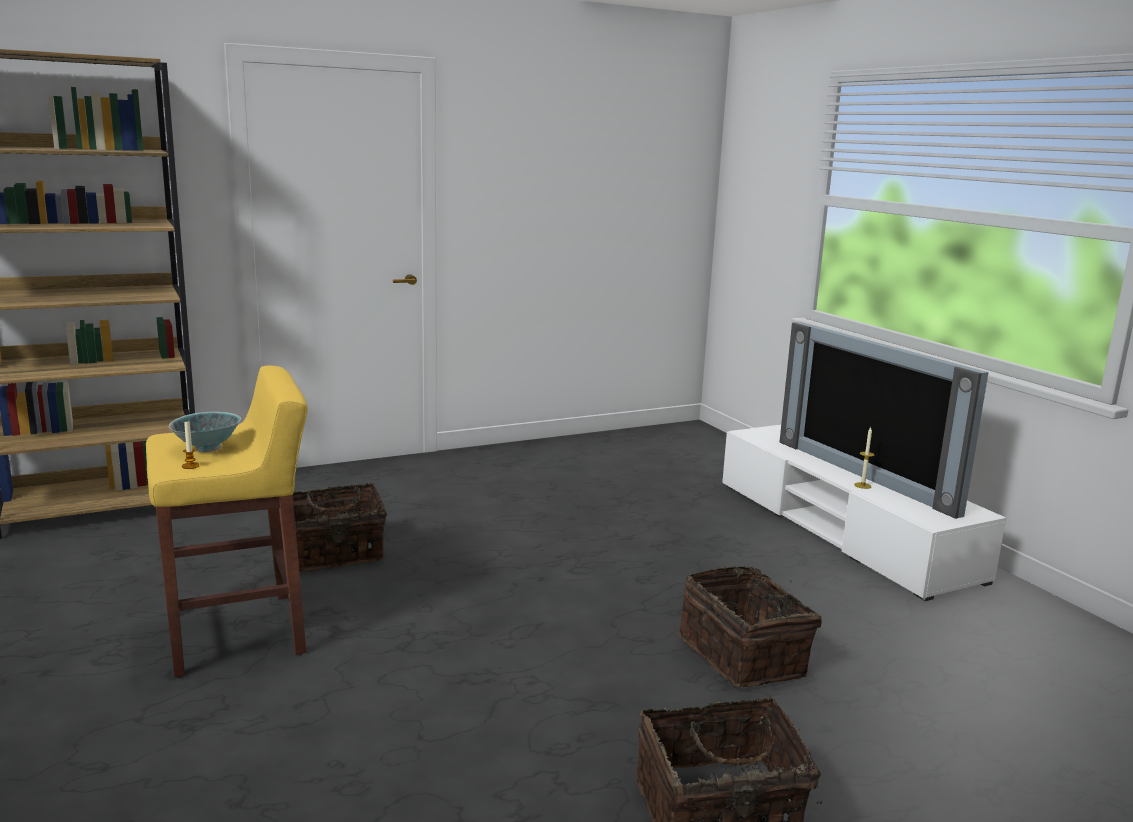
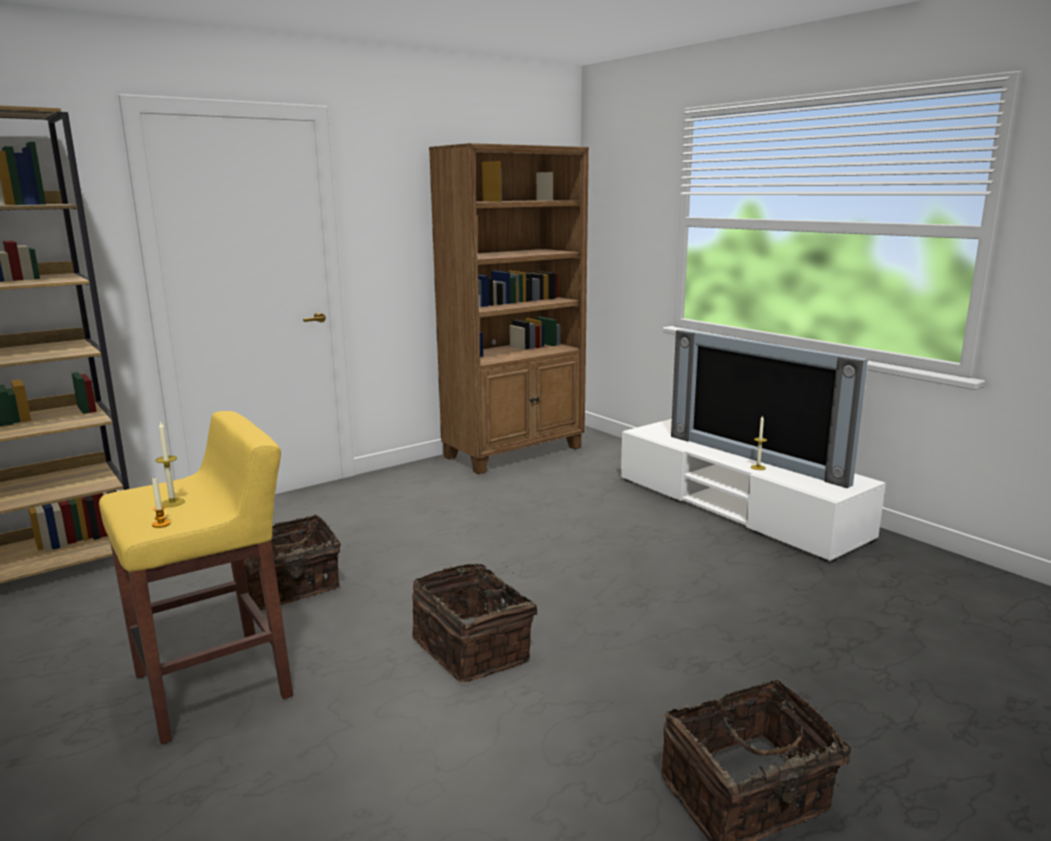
camera: 10 degrees left, 0 degrees up
bowl [169,412,241,453] -> candle [156,422,185,507]
basket [679,566,822,687] -> basket moved to [412,563,537,682]
none -> brown bookcase [429,143,589,474]

